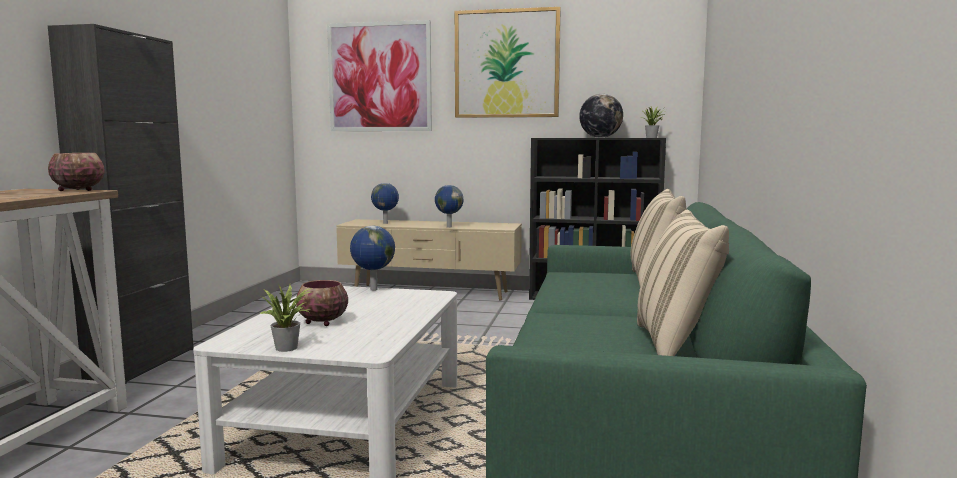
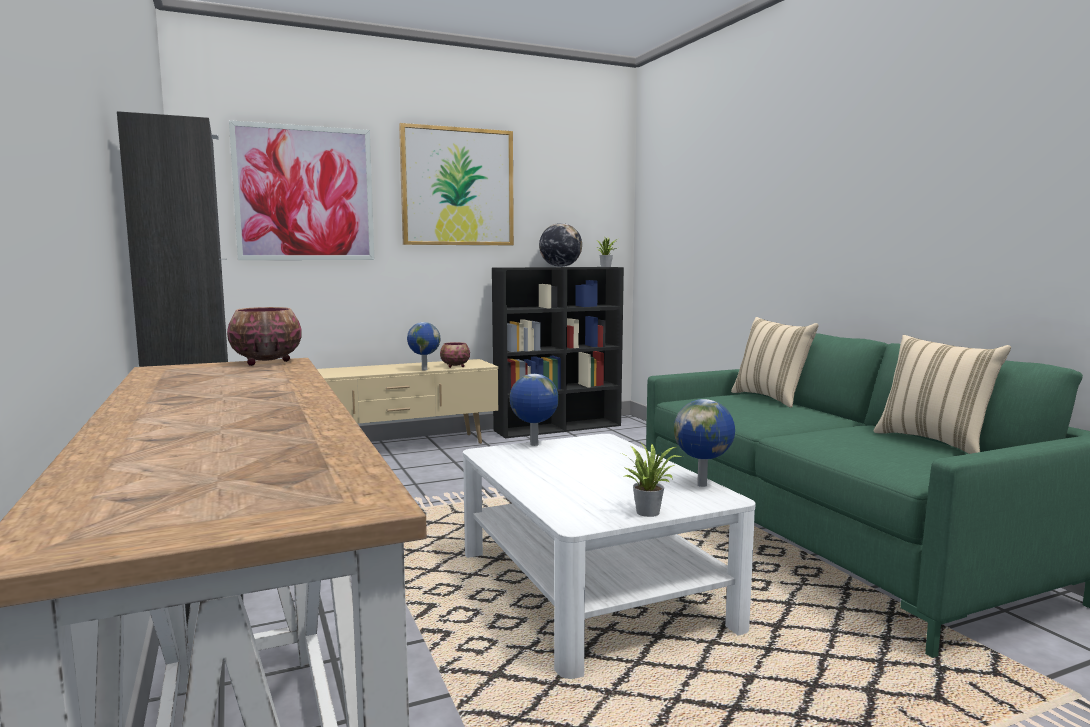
camera: 35 degrees left, 0 degrees up
bowl [296,280,348,326] -> bowl moved to [440,342,470,368]
globe [371,183,399,224] -> globe moved to [674,399,735,487]

